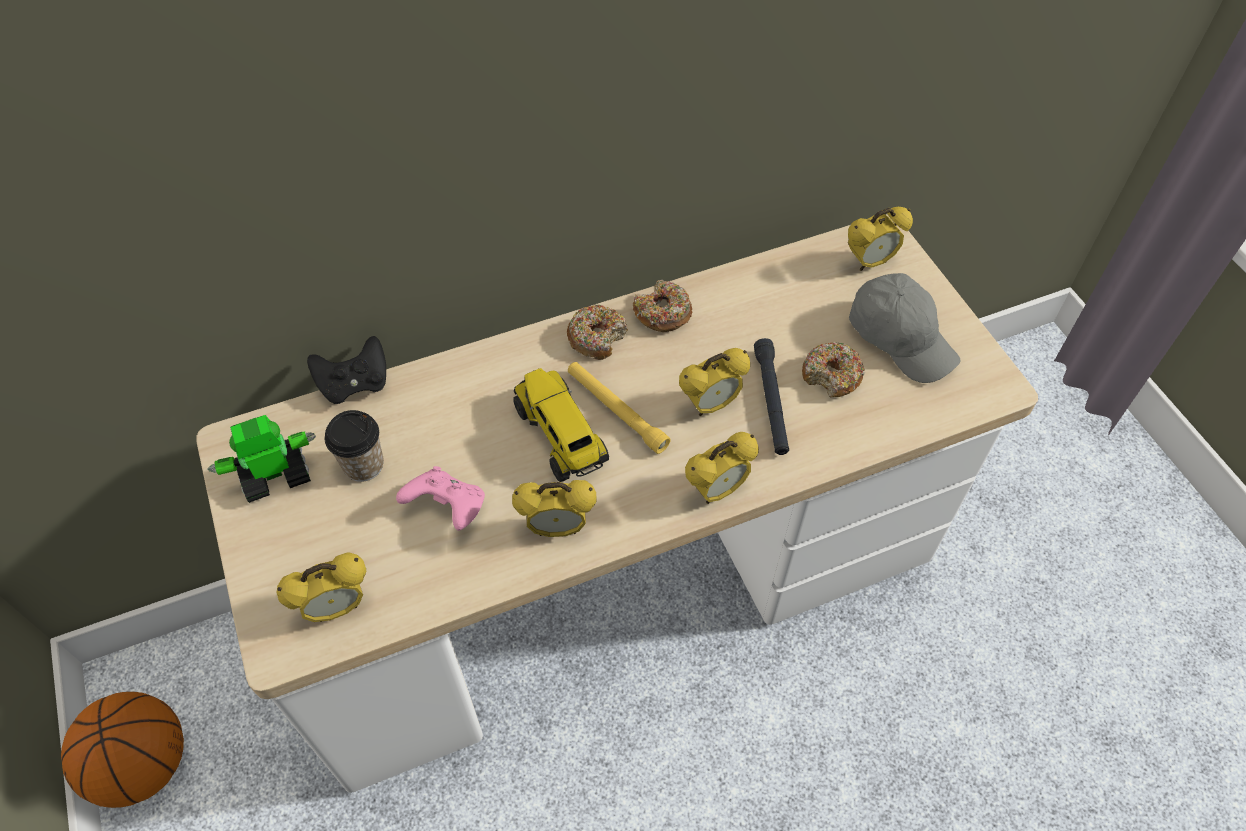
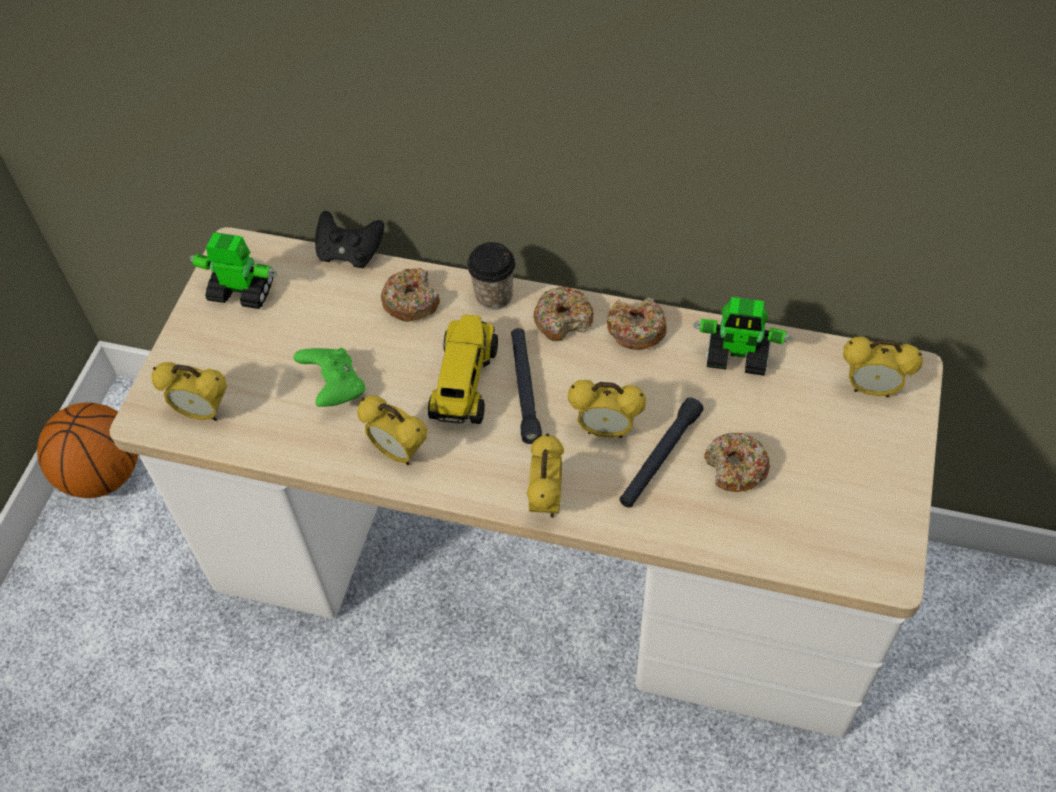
camera: 40 degrees right, 0 degrees up
cup [325,410,384,482] -> cup moved to [467,242,515,310]
pink game controller [396,466,485,531] -> green game controller [293,348,365,407]
yellow flashlight [568,362,671,454] -> black flashlight [511,328,542,444]
alarm clock [685,432,759,504] -> alarm clock turned 90 degrees counterclockwise [527,433,564,518]
grey cap [849,273,960,383] -> none
none -> donut [381,267,440,322]
none -> toy robot [693,297,793,376]

